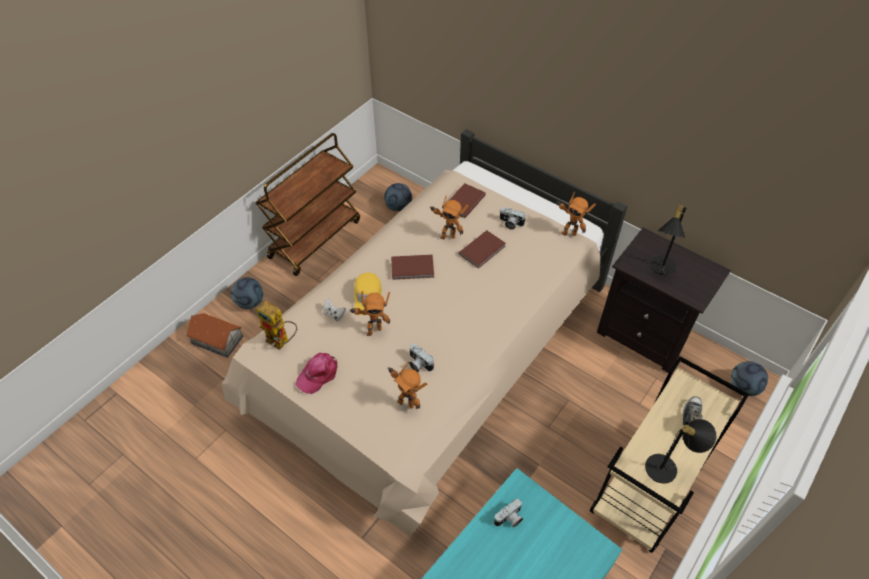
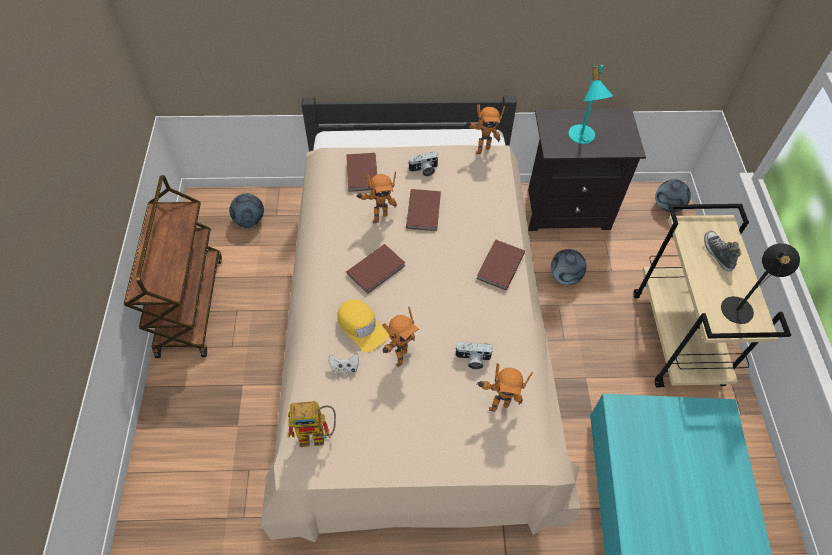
camera: 40 degrees left, 5 degrees up
toy house [186,313,243,358] -> none
football [231,277,263,309] -> football moved to [551,249,586,285]
pink cap [295,352,337,394] -> none
camera [494,499,523,527] -> none
black table lamp [650,202,687,276] -> turquoise table lamp [568,63,613,144]
none -> brown book [476,239,525,290]

